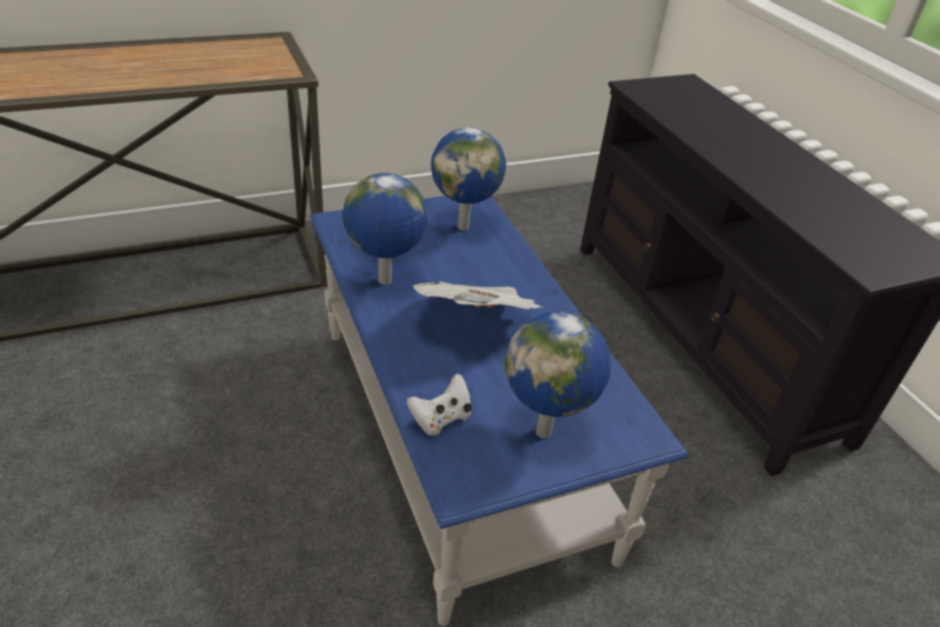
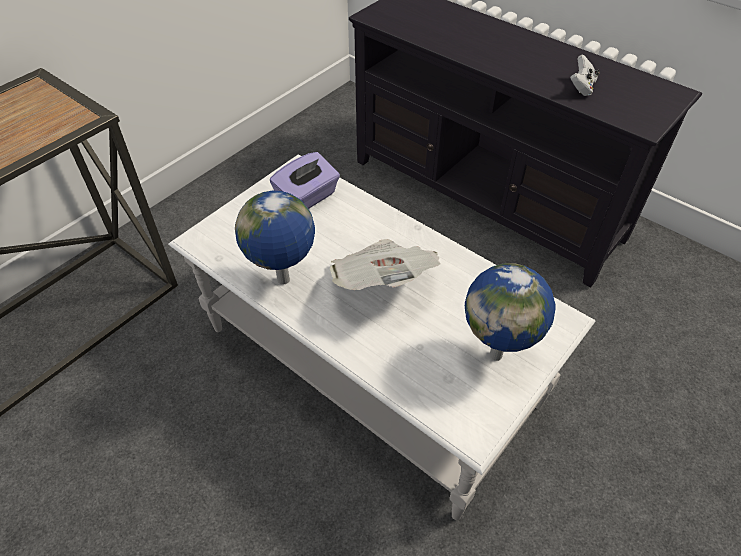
camera: 25 degrees left, 10 degrees up
blue coffee table [310,196,689,626] -> white coffee table [168,154,595,520]
white game controller [406,374,472,436] -> white game controller moved to [570,55,599,96]
globe [431,127,506,231] -> purple tissue box [270,152,340,209]

